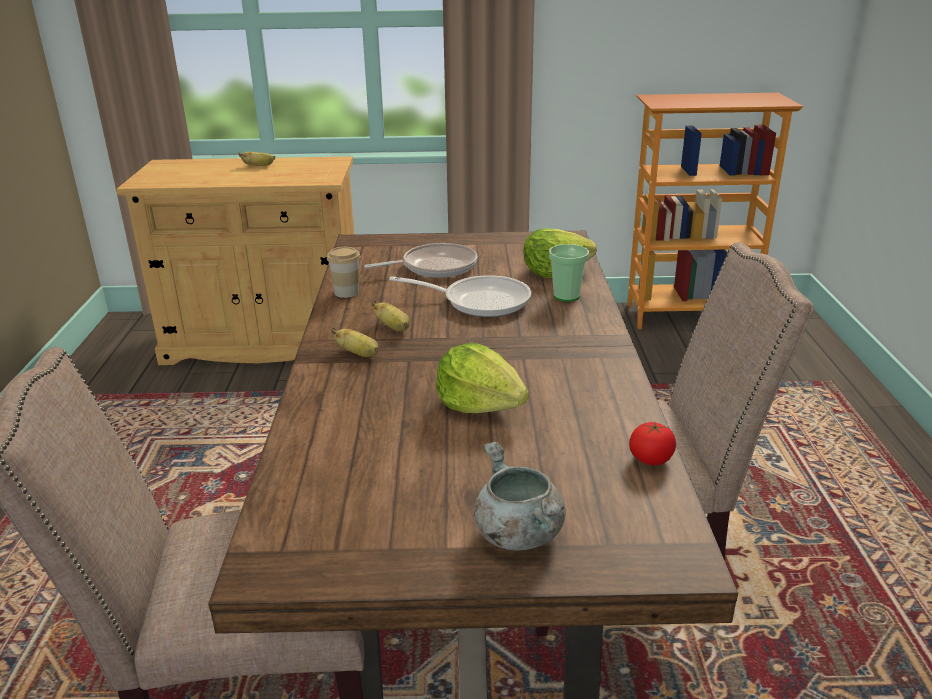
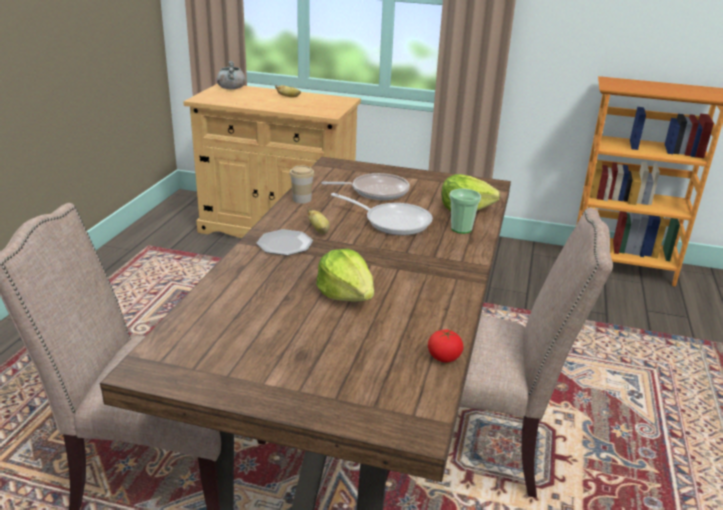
camera: 15 degrees right, 0 degrees up
banana [331,327,379,357] -> plate [257,229,313,256]
grey cooking pot [474,442,566,550] -> grey cooking pot moved to [217,61,246,89]

